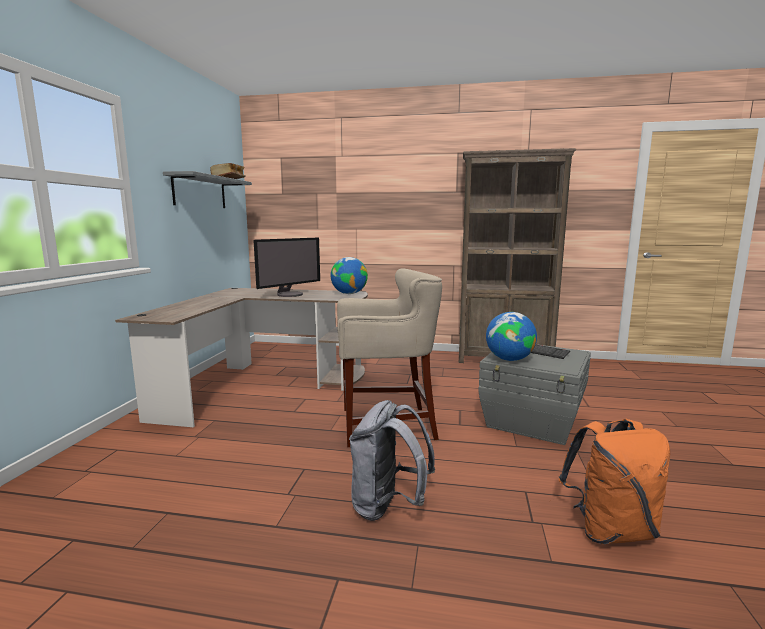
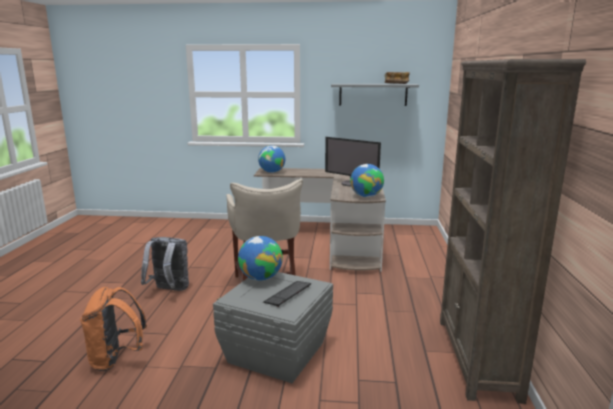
camera: 85 degrees right, 5 degrees up
none -> globe [258,145,285,173]

